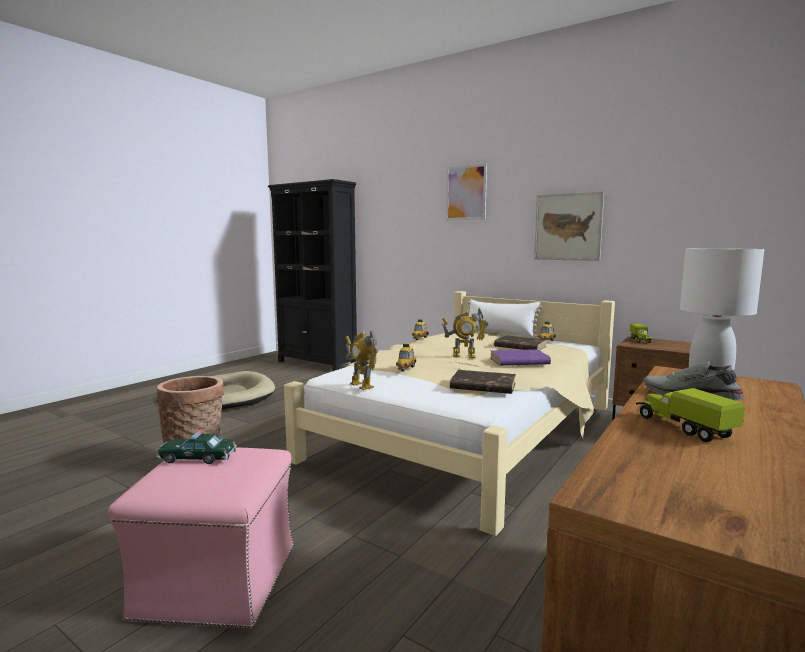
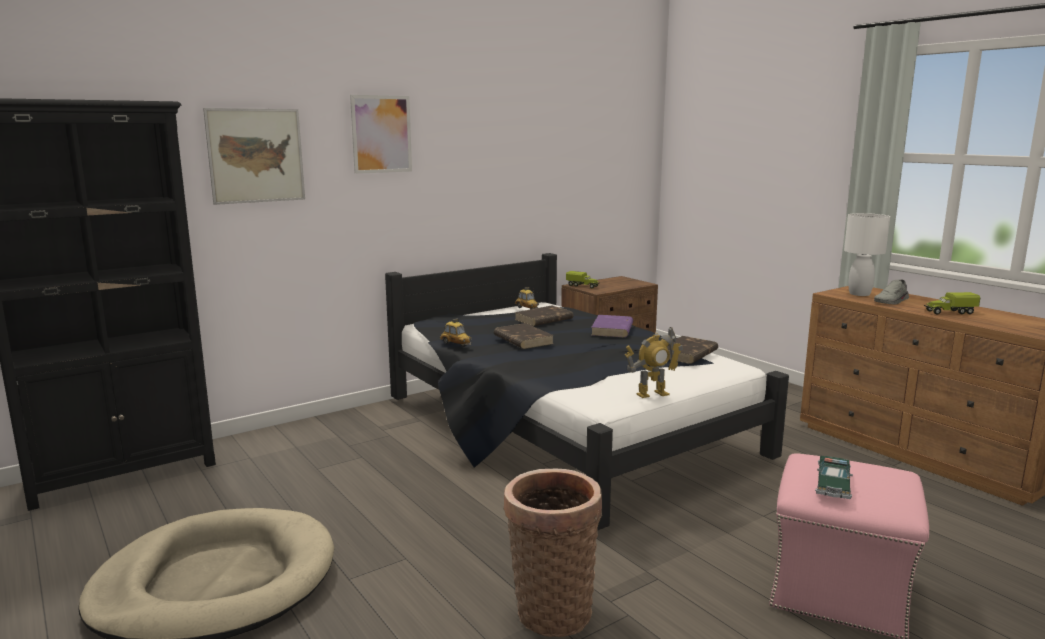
camera: 70 degrees left, 5 degrees up
beige bed [284,291,615,536] -> black bed [385,253,789,531]
toy car [396,344,417,372] -> none
toy robot [442,308,488,358] -> none
white pillow [468,299,543,338] -> none
picture [534,192,604,261] -> picture moved to [203,108,305,205]
none -> brown book [494,323,554,349]

